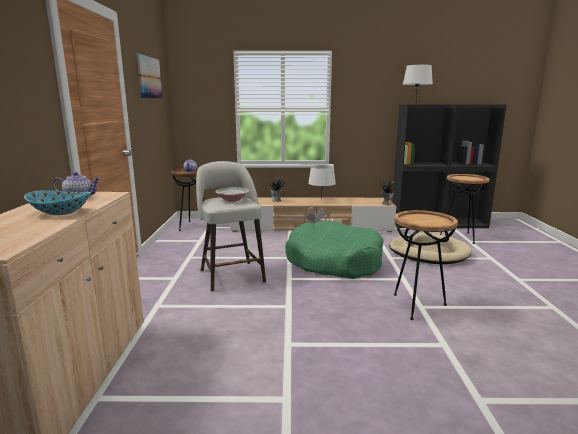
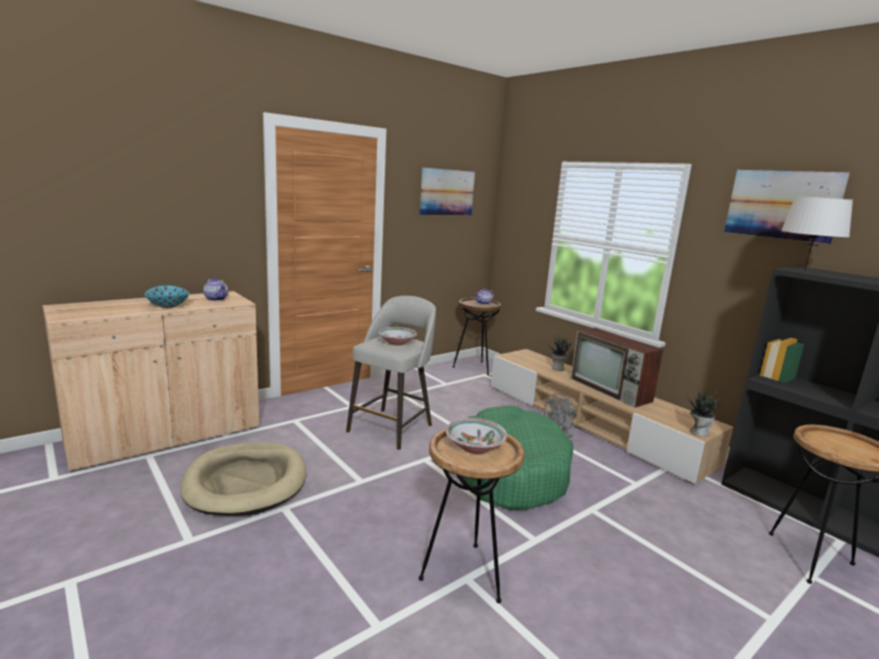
camera: 50 degrees right, 0 degrees up
grey table lamp [308,165,336,201] -> television [571,328,663,407]
beige dog bed [389,233,472,264] -> beige dog bed moved to [180,442,306,516]
none -> bowl [446,418,507,454]
none -> picture [724,170,850,244]

